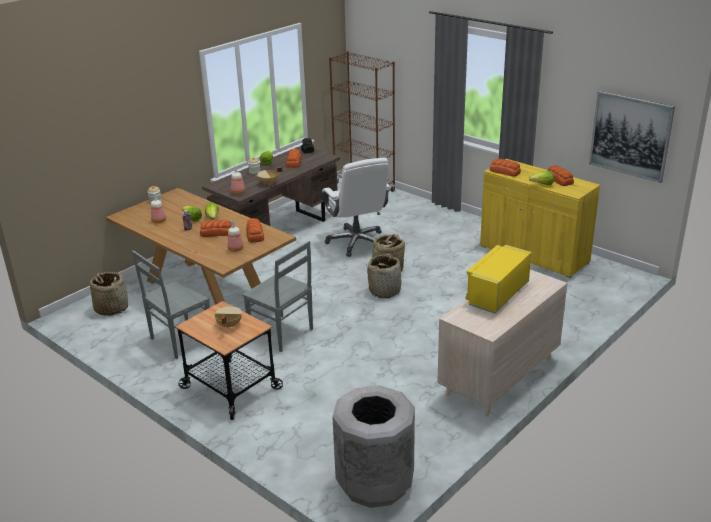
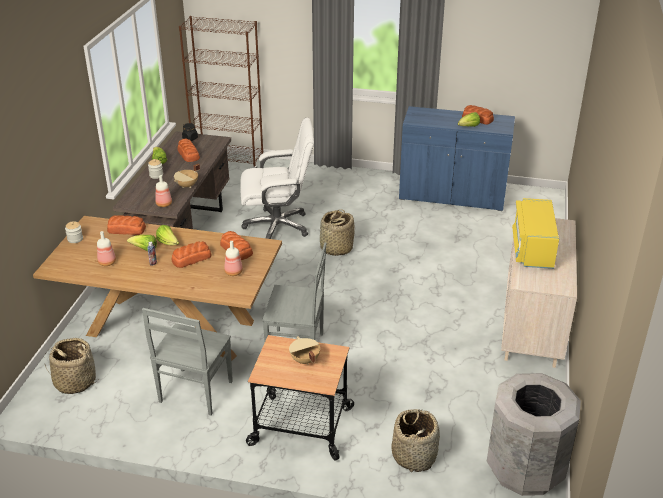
camera: 30 degrees left, 5 degrees up
white office chair [322,158,391,257] -> white office chair turned 45 degrees counterclockwise [240,117,314,239]
basket [367,253,402,298] -> basket moved to [391,409,440,472]
yellow cabinet [480,159,600,278] -> blue cabinet [399,106,515,211]
bread [490,158,521,176] -> bread moved to [107,215,146,235]
picture [589,91,675,183] -> none

